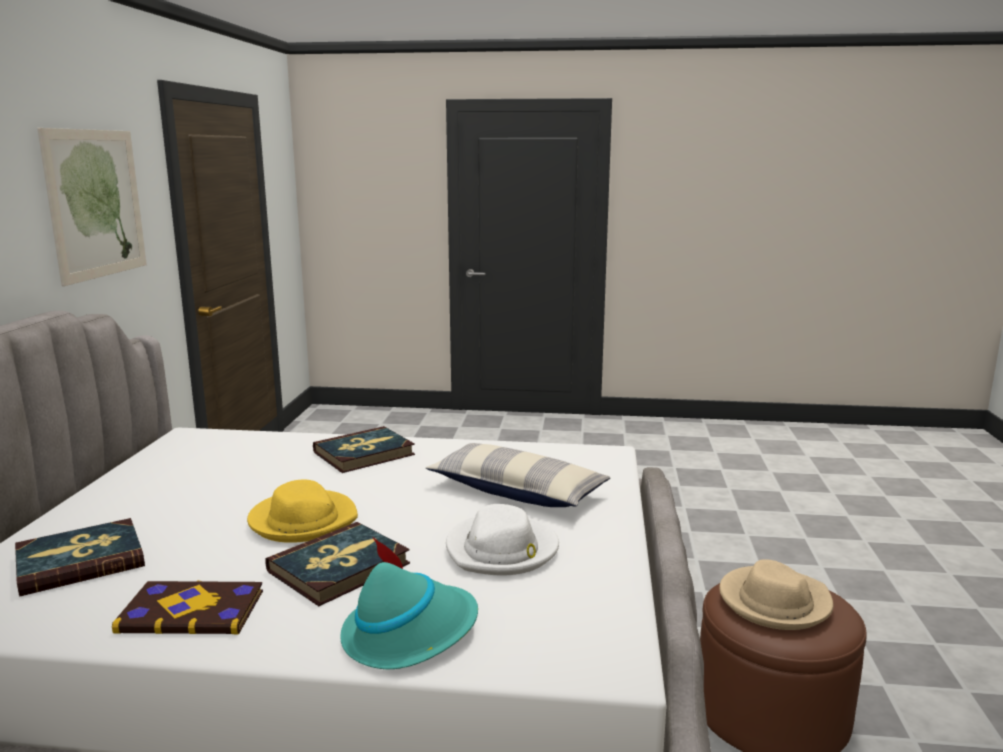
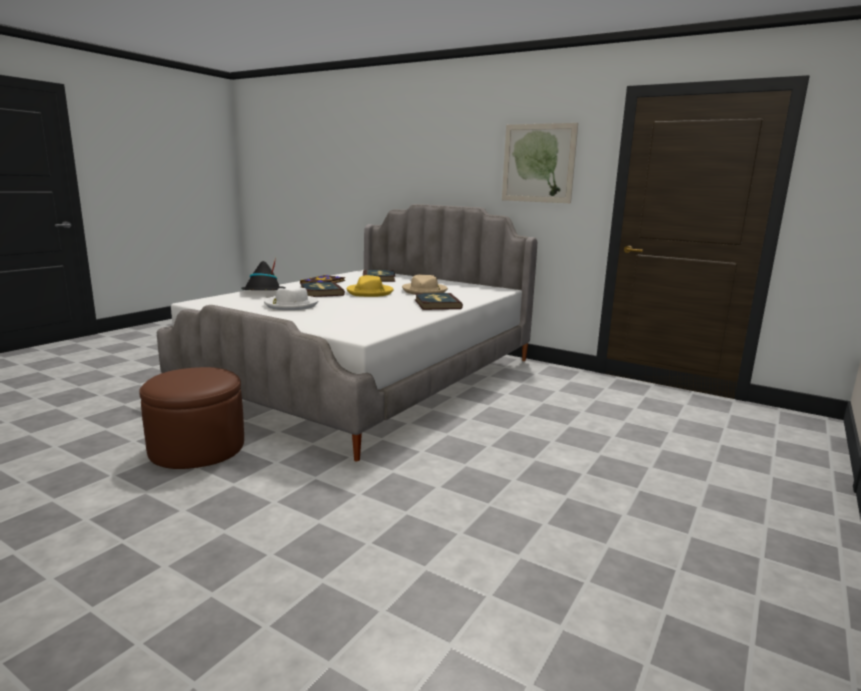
camera: 115 degrees right, 0 degrees up
turquoise hat [340,536,478,669] -> black hat [241,258,286,290]
pillow [426,443,610,507] -> none
beige hat [719,559,833,630] -> beige hat moved to [402,275,448,295]

